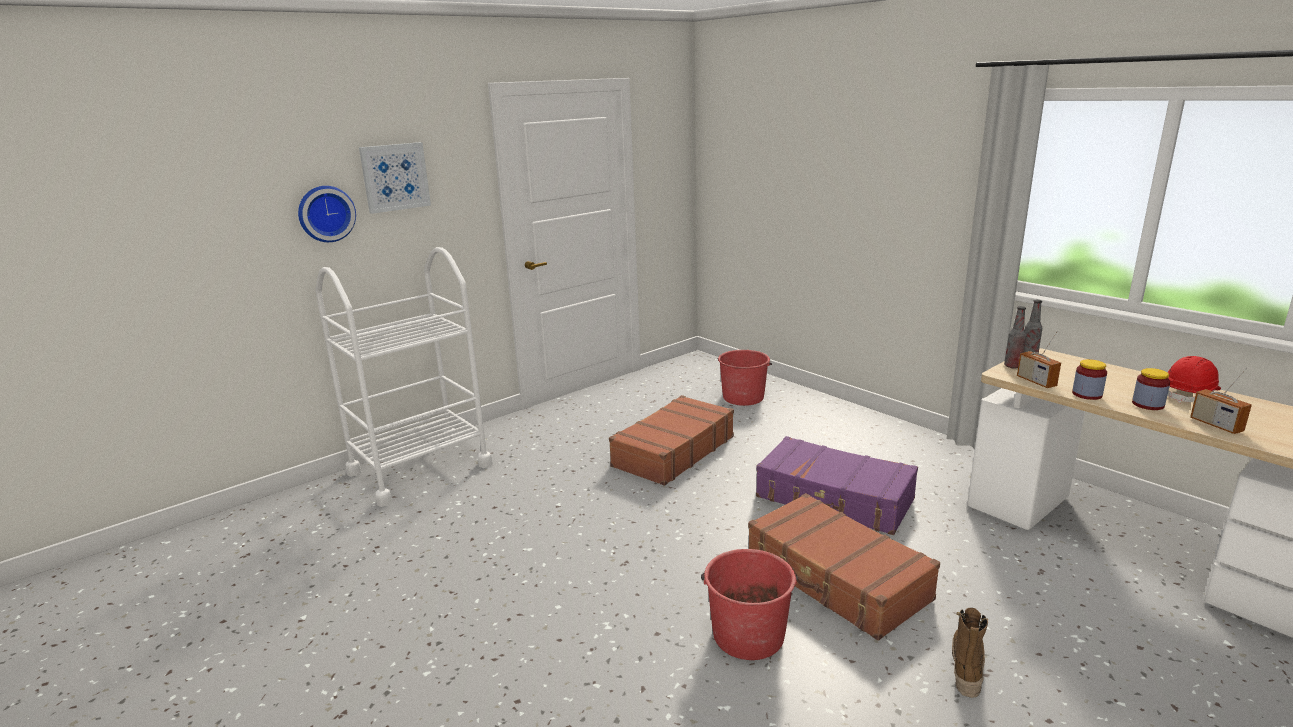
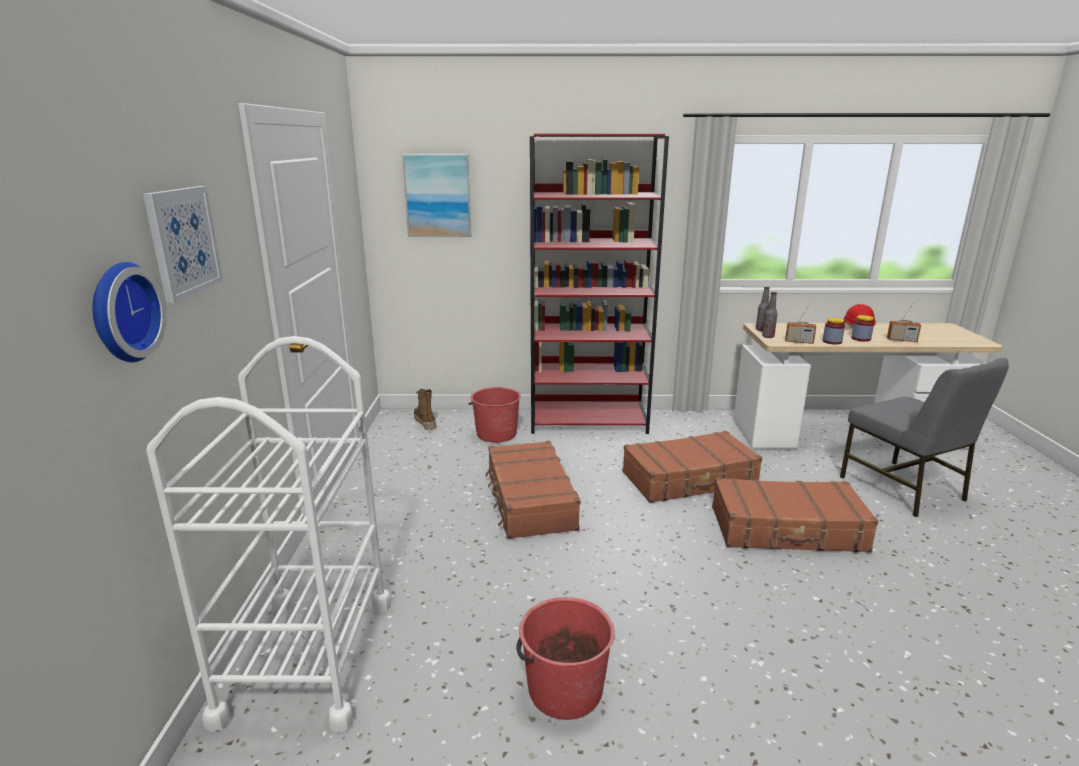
camera: 50 degrees left, 0 degrees up
red bucket [701,549,798,660] -> red bucket moved to [516,597,615,720]
purple suitcase [756,436,918,535] -> brown suitcase [622,431,762,503]
boot [952,608,988,698] -> boot moved to [414,389,436,430]
none -> picture [402,154,471,237]
none -> red bookcase [530,134,669,434]
none -> grey chair [840,358,1009,517]

